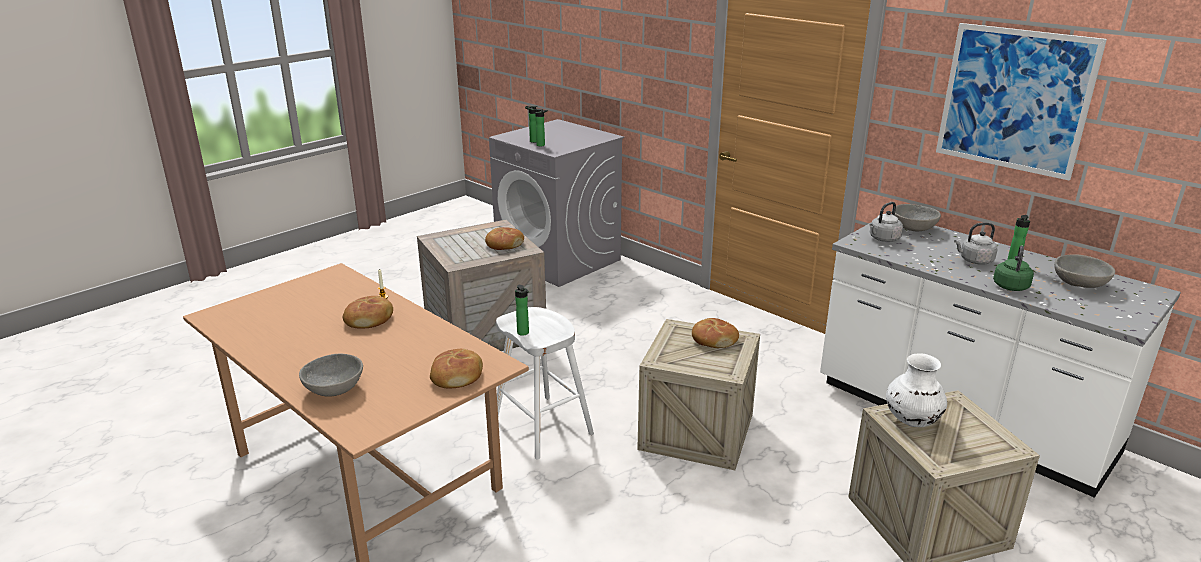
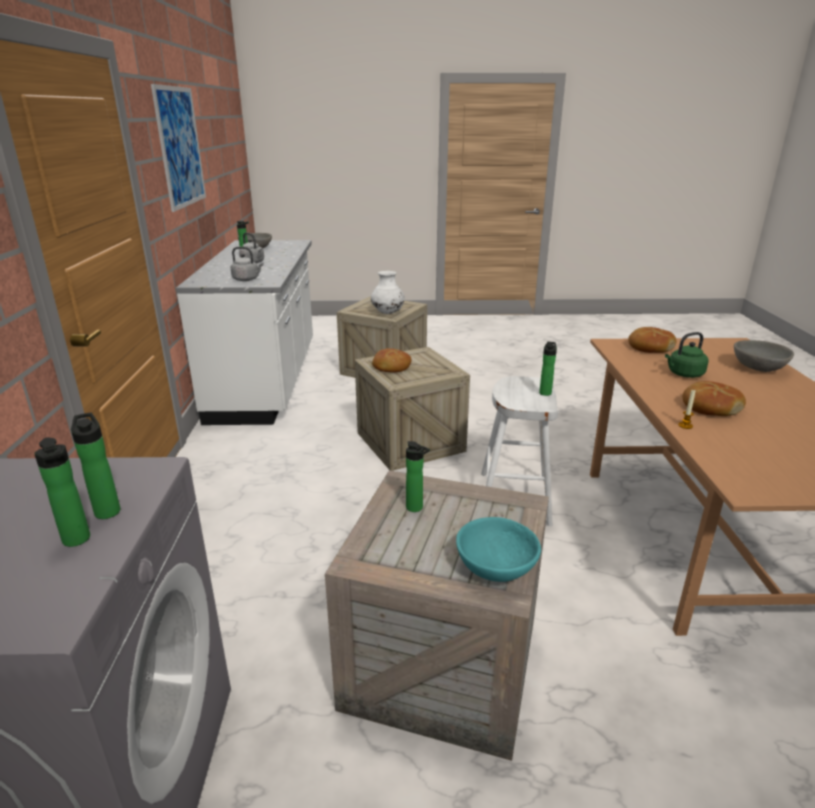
camera: 135 degrees left, 0 degrees up
bread [485,227,524,250] -> bottle [406,441,430,512]
grey bowl [892,204,941,231] -> none
green kettle [993,246,1034,291] -> green kettle moved to [665,332,708,378]
none -> turquoise bowl [456,517,541,582]

